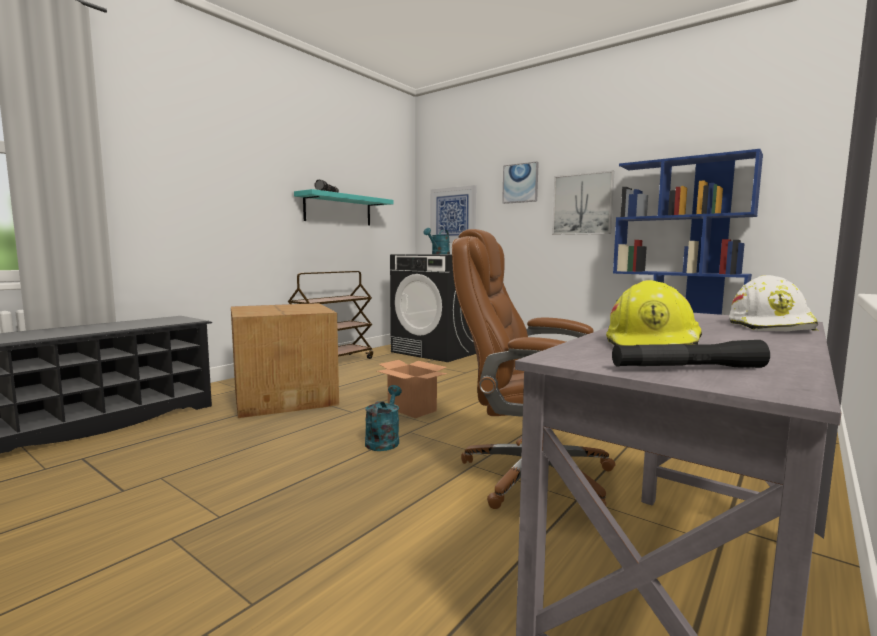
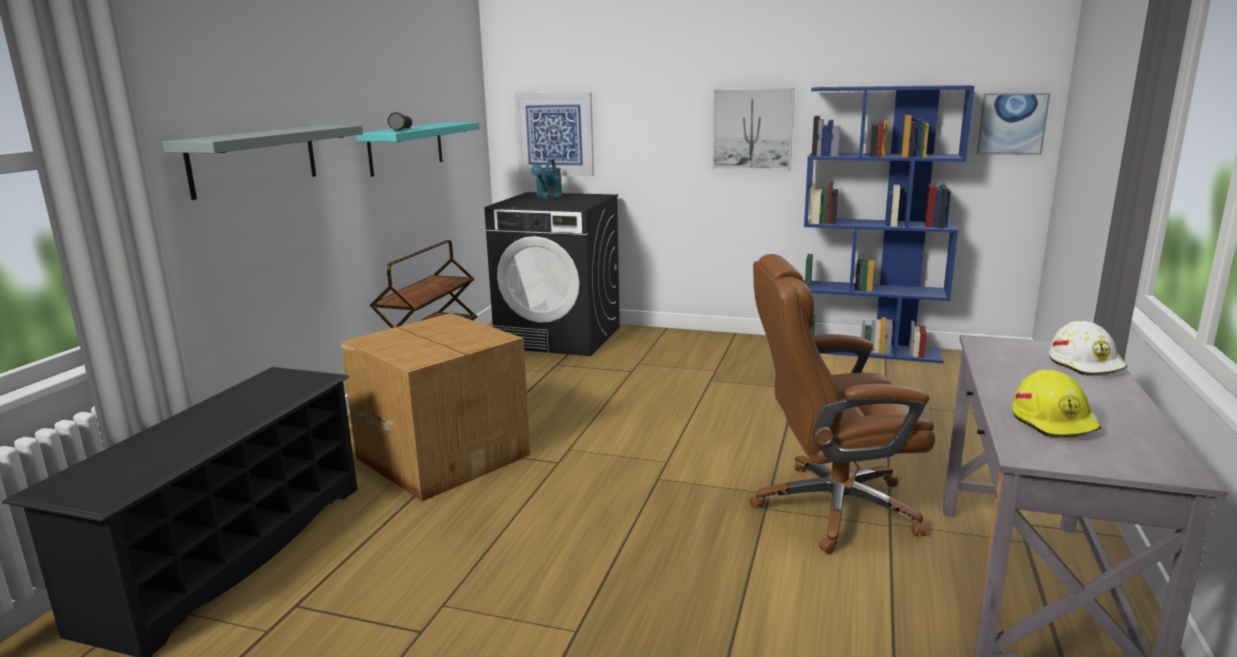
camera: 20 degrees left, 10 degrees up
turquoise watering can [365,385,402,451] -> none
cardboard box [377,360,447,418] -> none
picture [502,161,539,204] -> picture moved to [977,93,1050,155]
black flashlight [612,340,770,368] -> none
none -> grey shelf [163,125,363,200]

